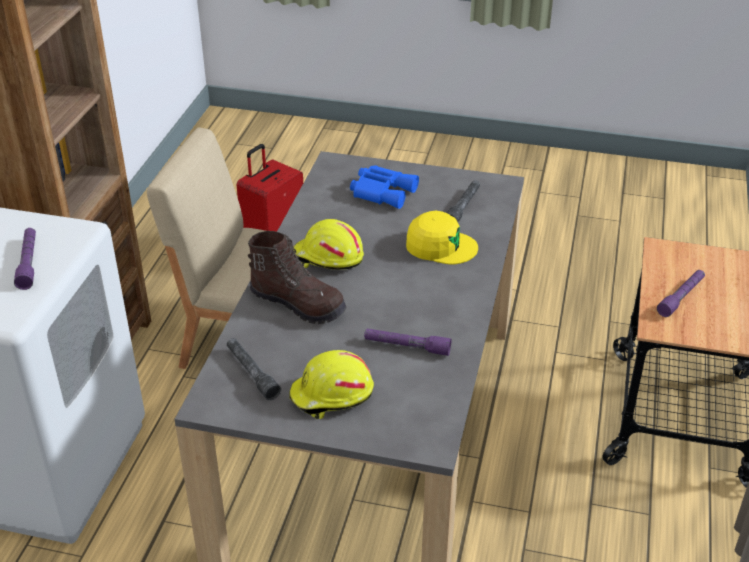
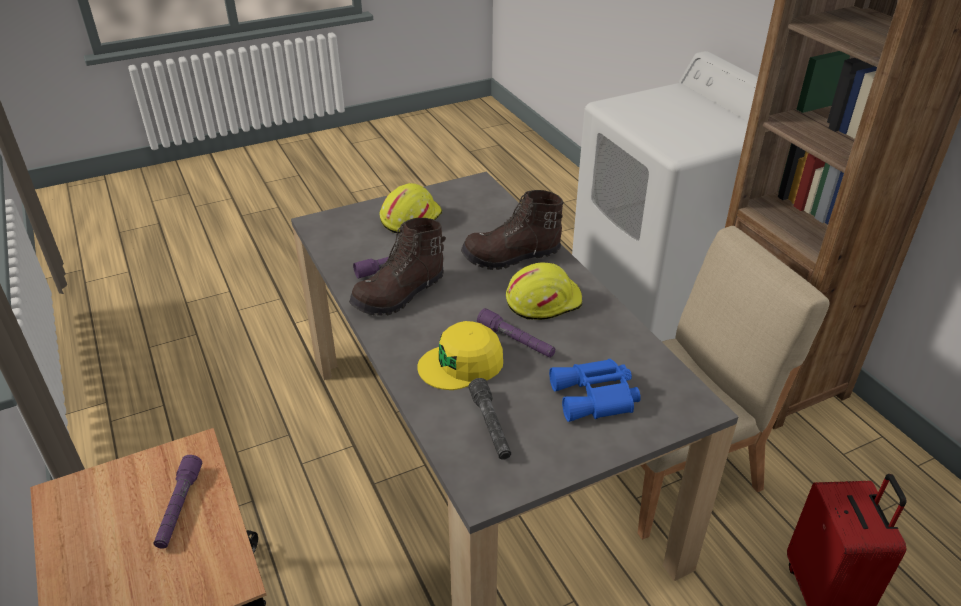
camera: 140 degrees right, 0 degrees up
purple flashlight [14,228,36,290] -> purple flashlight moved to [477,308,555,358]
grey flashlight [227,338,281,400] -> none
none -> brown boot [349,218,446,316]

